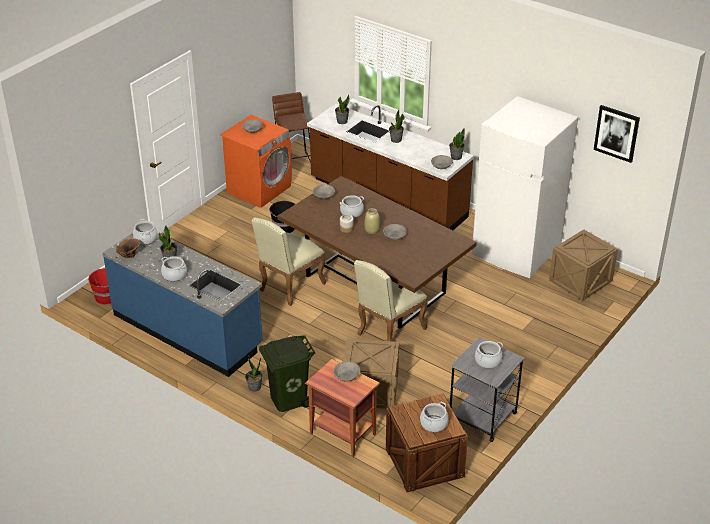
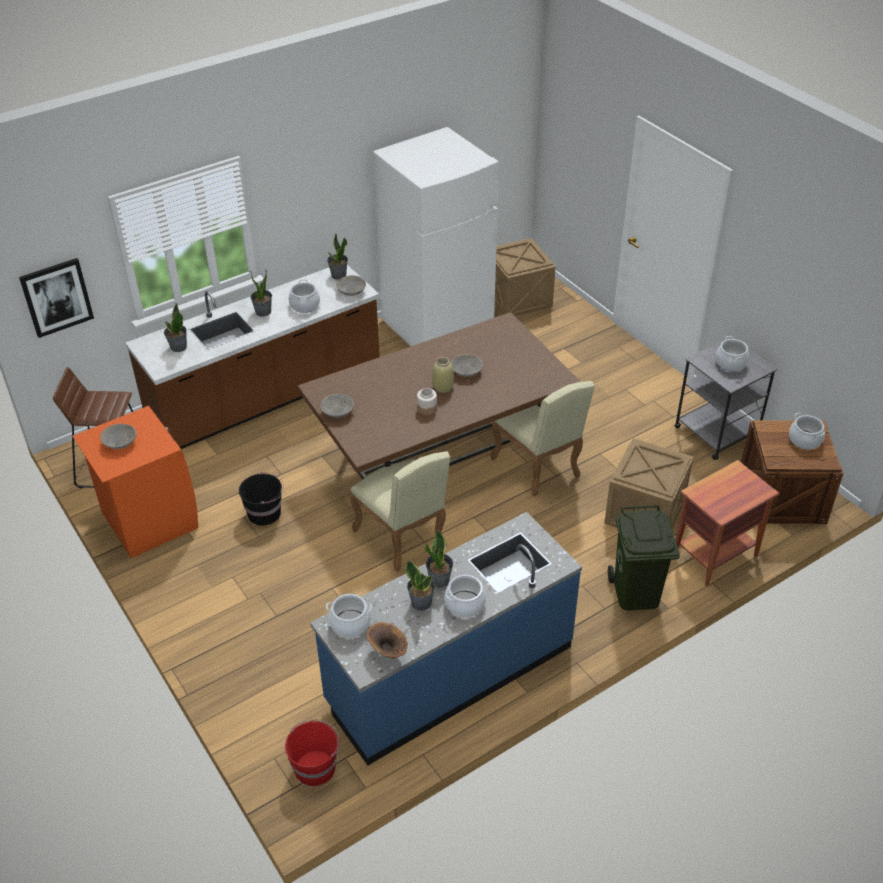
camera: 70 degrees left, 5 degrees up
potted plant [245,357,263,392] -> potted plant moved to [425,530,453,588]
grey bowl [333,361,360,382] -> none
cooking pot [340,195,364,218] -> cooking pot moved to [288,279,320,313]
picture [594,105,640,163] -> picture moved to [19,258,94,338]

